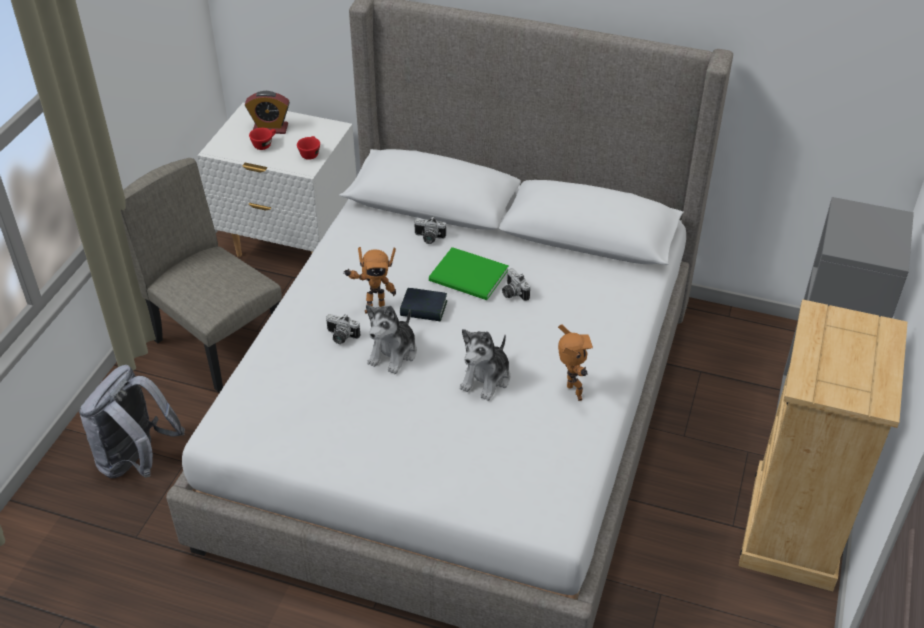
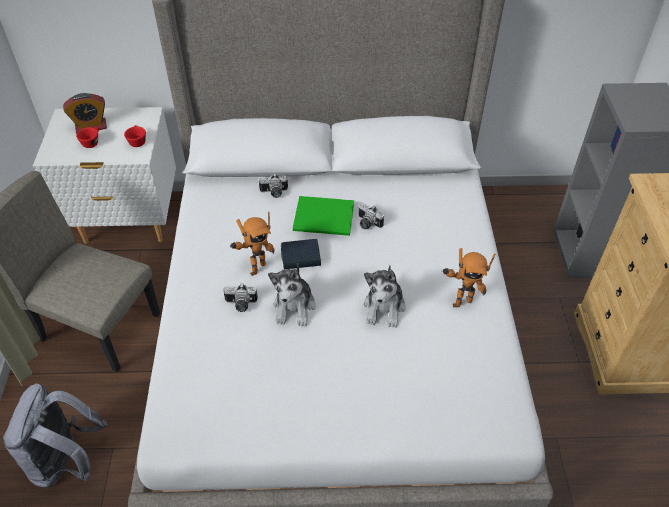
camera: 20 degrees left, 5 degrees up
toy robot [558,324,593,401] -> toy robot turned 120 degrees clockwise [441,248,496,307]

